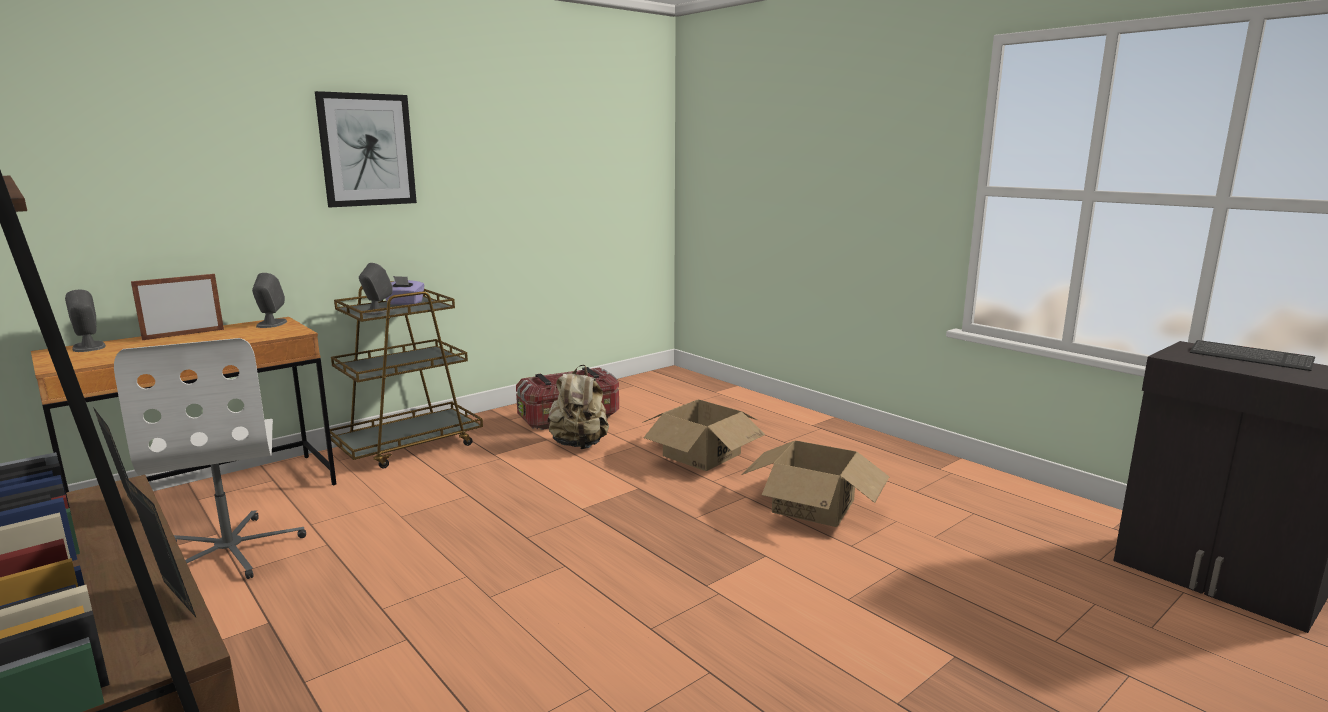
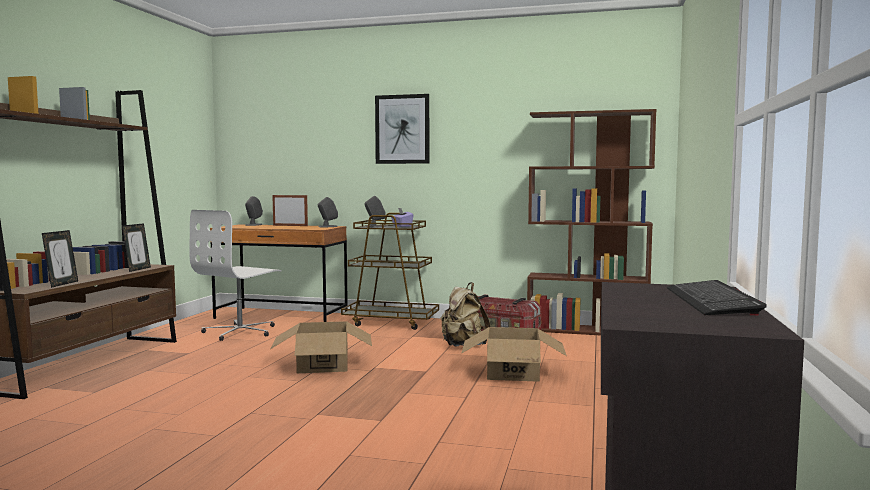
camera: 55 degrees right, 10 degrees down
cardboard box [742,440,889,527] -> cardboard box moved to [270,321,372,373]
none -> brown bookcase [527,109,657,336]

